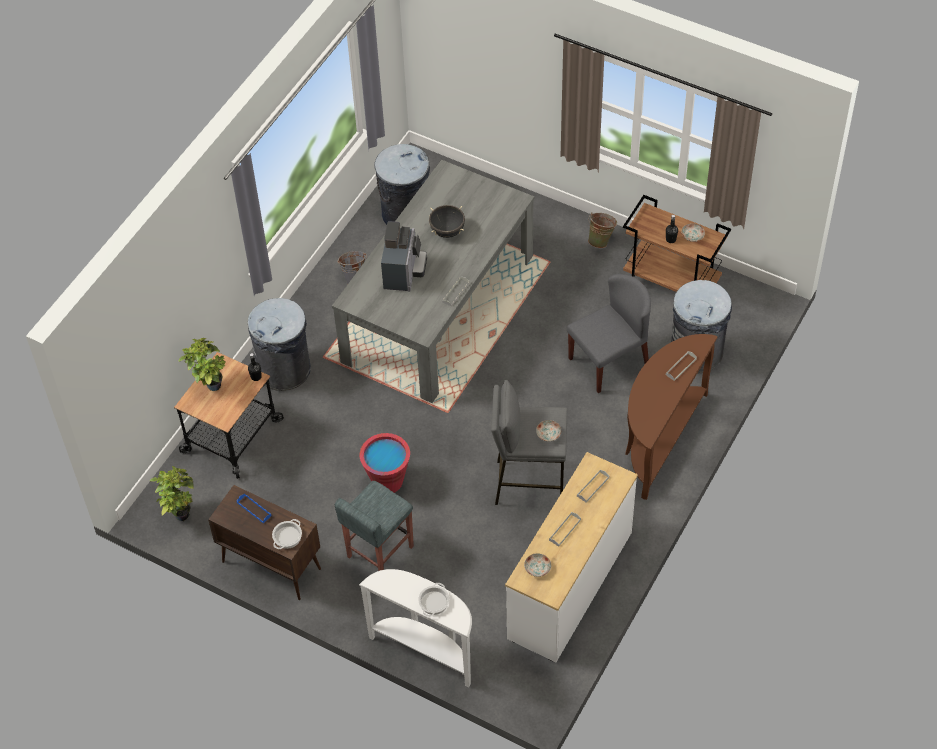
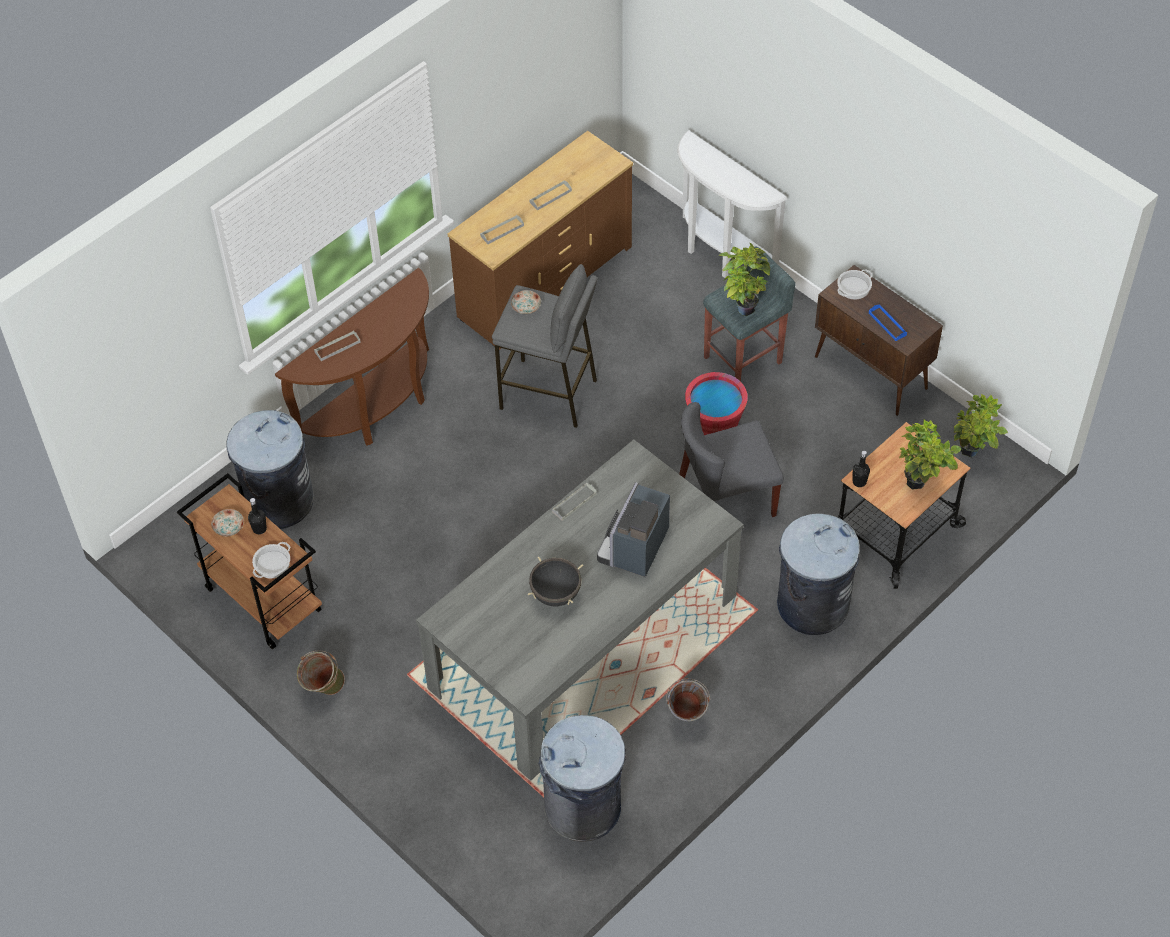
camera: 165 degrees left, 0 degrees up
cooking pot [418,583,449,617] -> cooking pot moved to [252,542,290,579]
white dresser [505,452,638,662] -> brown dresser [448,131,633,350]
plate [524,553,551,577] -> none
grey chair [567,274,651,393] -> grey chair moved to [679,402,784,517]
none -> potted plant [719,243,770,316]

